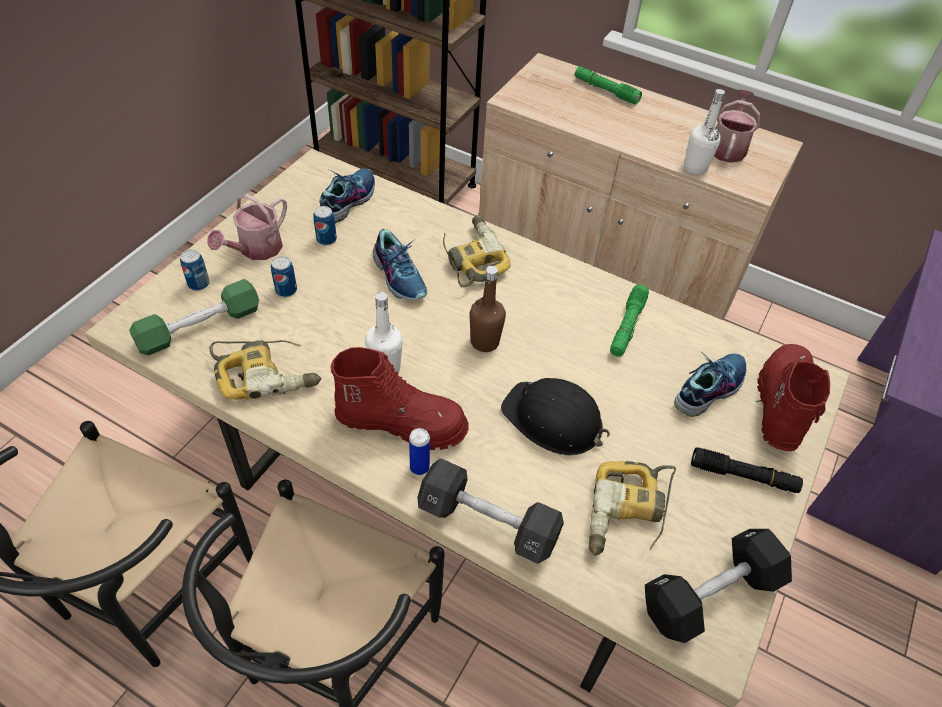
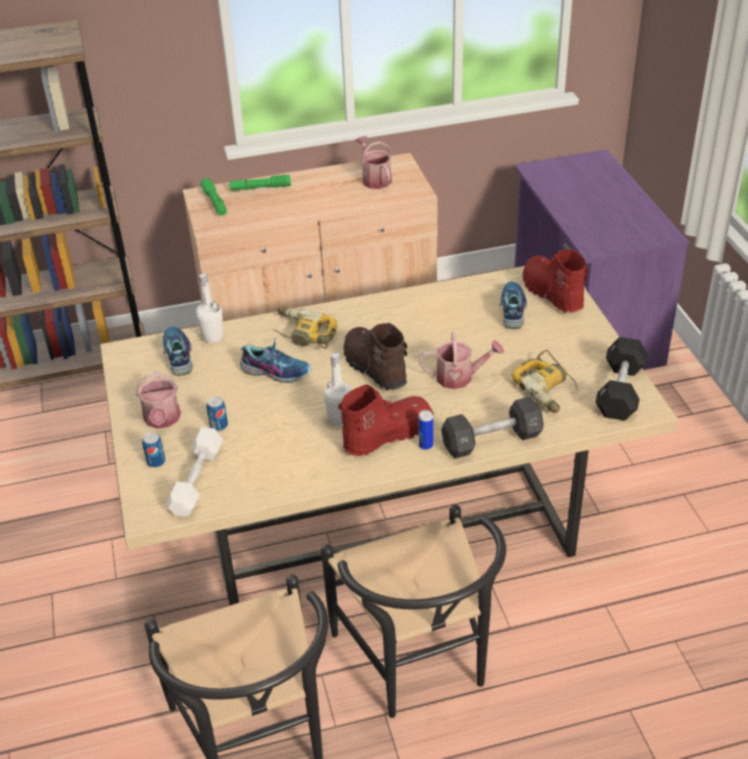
camera: 40 degrees left, 10 degrees down
green dumbbell [129,279,259,355] -> white dumbbell [166,427,223,517]
power drill [209,340,321,400] -> none
can [313,206,337,245] -> none
brown bottle [469,266,506,352] -> brown boot [344,323,407,390]
black hard hat [501,378,610,455] -> watering can [418,332,504,389]
green flashlight [610,284,649,357] -> green flashlight moved to [201,178,227,216]
white bottle [684,89,725,175] -> white bottle moved to [196,273,223,343]
black flashlight [691,447,803,493] -> none

